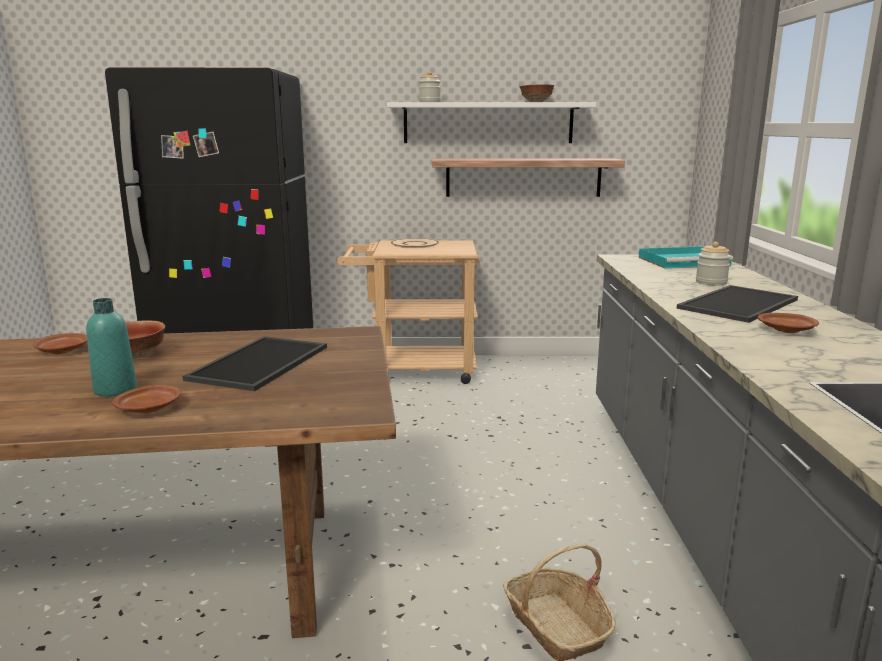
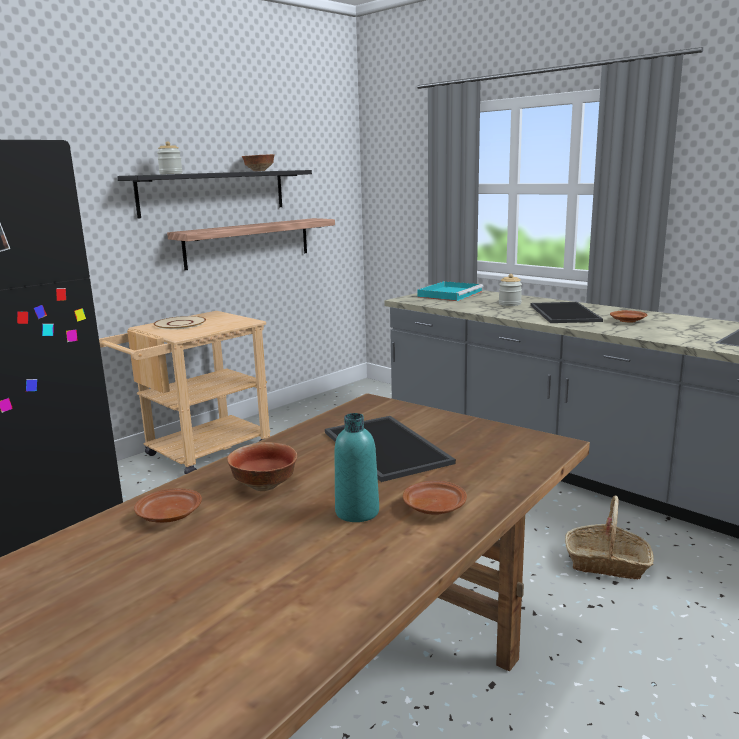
camera: 45 degrees left, 0 degrees up
white shelf [387,102,596,143] -> black shelf [117,170,312,219]

